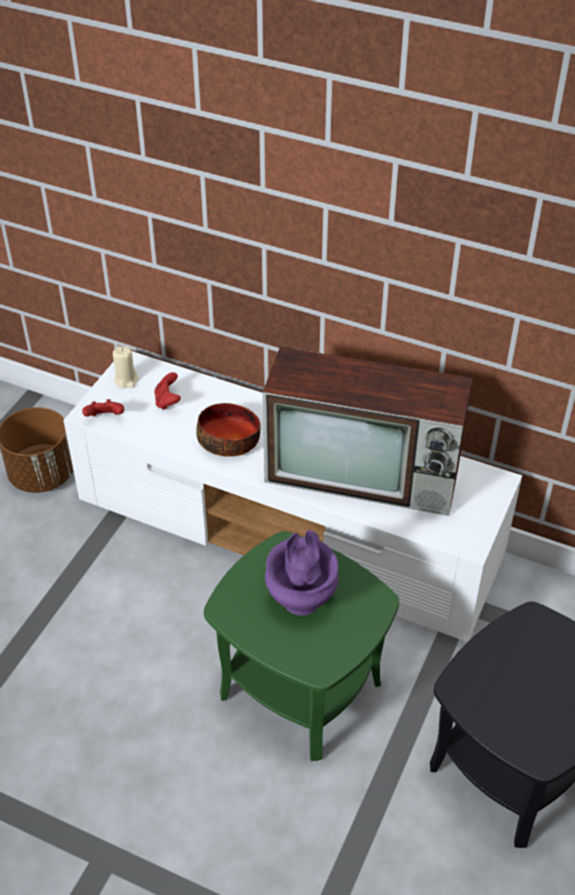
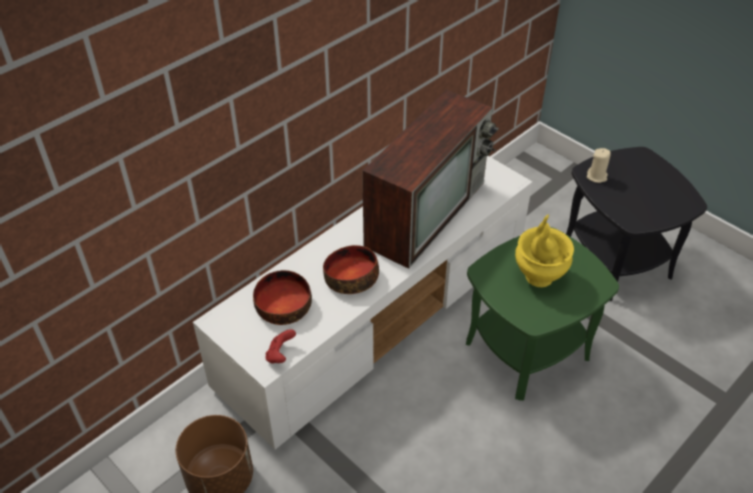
camera: 70 degrees left, 0 degrees up
beige candle [113,346,138,388] -> beige candle moved to [587,148,611,183]
red game controller [154,372,181,410] -> bowl [253,270,312,325]
purple vase [265,530,339,616] -> yellow vase [515,215,574,287]

